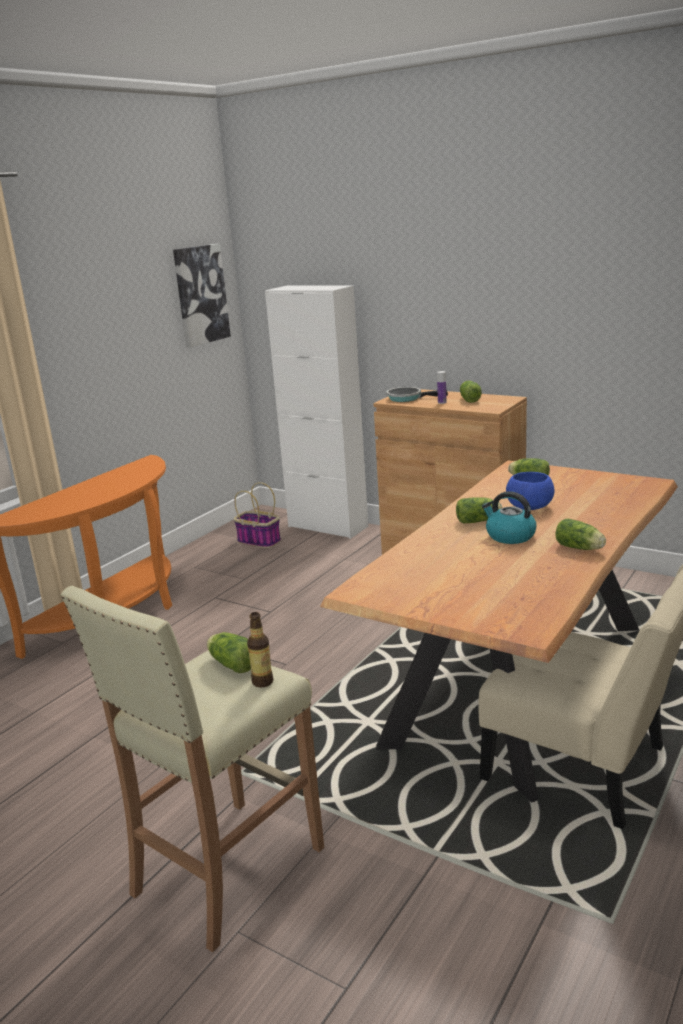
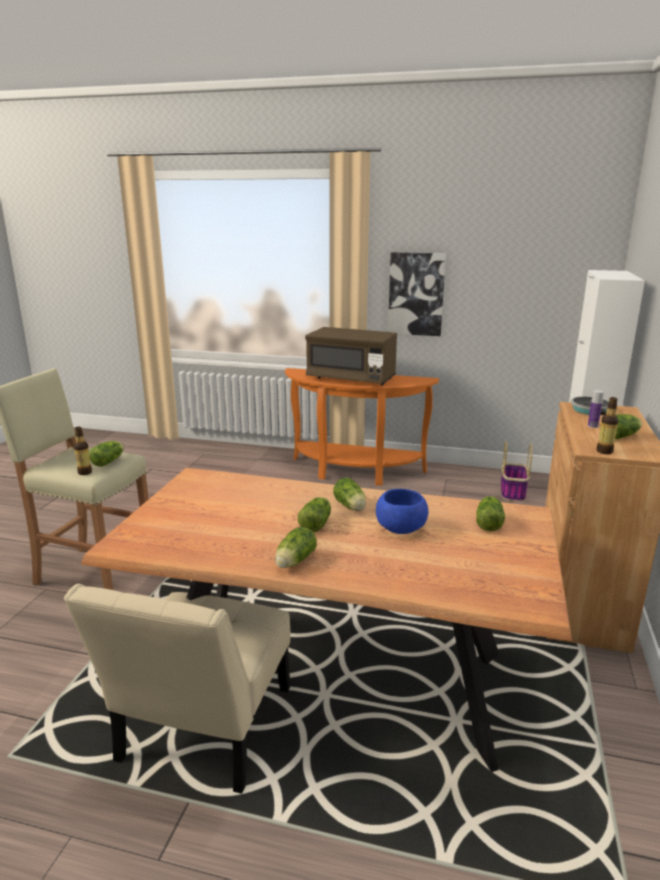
camera: 70 degrees right, 0 degrees up
picture [173,244,231,348] -> picture moved to [388,252,446,336]
kettle [482,491,537,544] -> lettuce [298,497,331,532]
none -> brown microwave [305,327,397,385]
none -> bottle [596,397,619,454]

